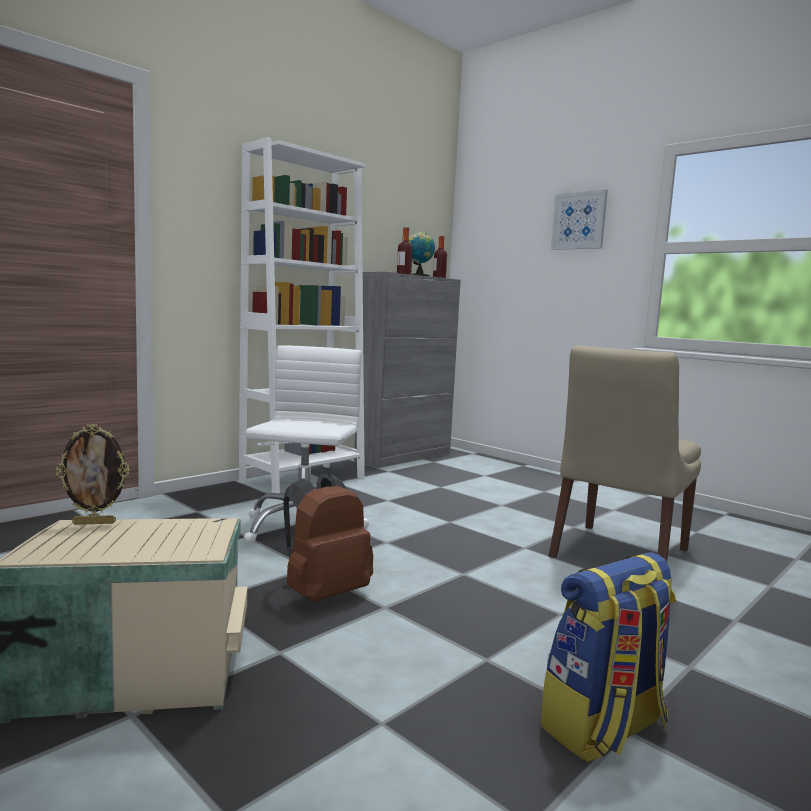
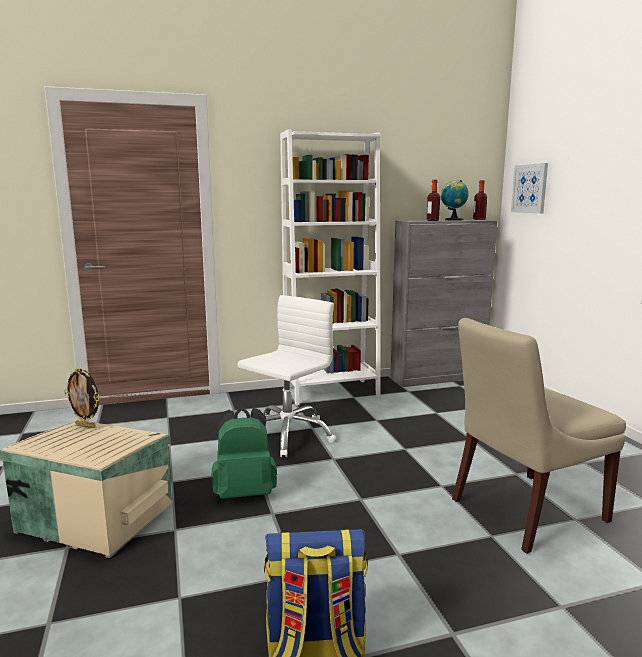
camera: 30 degrees right, 5 degrees up
brown backpack [283,474,373,602] -> green backpack [211,408,277,499]
picture [551,189,608,250] -> picture moved to [511,163,548,213]

